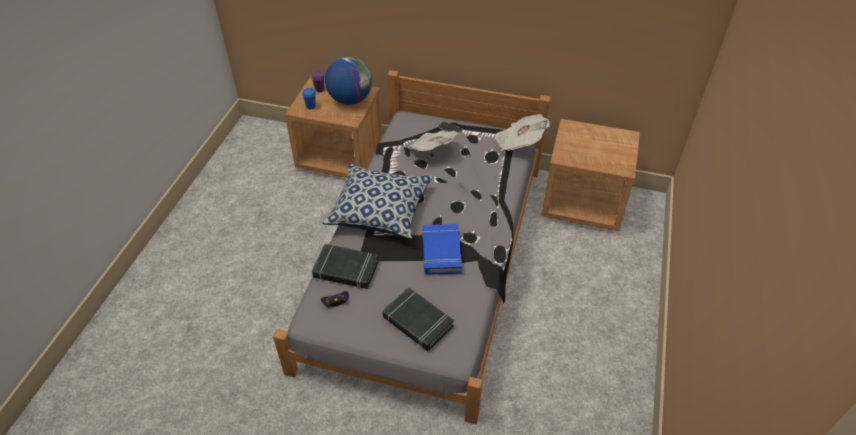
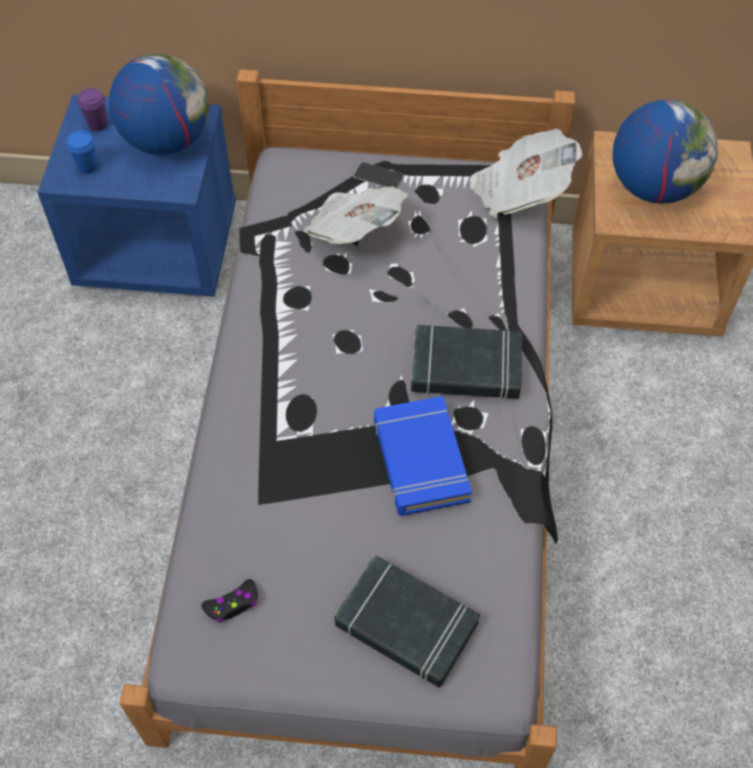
camera: 10 degrees left, 10 degrees up
brown nightstand [285,76,383,178] -> blue nightstand [37,95,236,297]
black book [312,244,379,289] -> black book moved to [411,325,522,400]
pillow [322,163,432,239] -> none
none -> globe [613,99,718,204]

